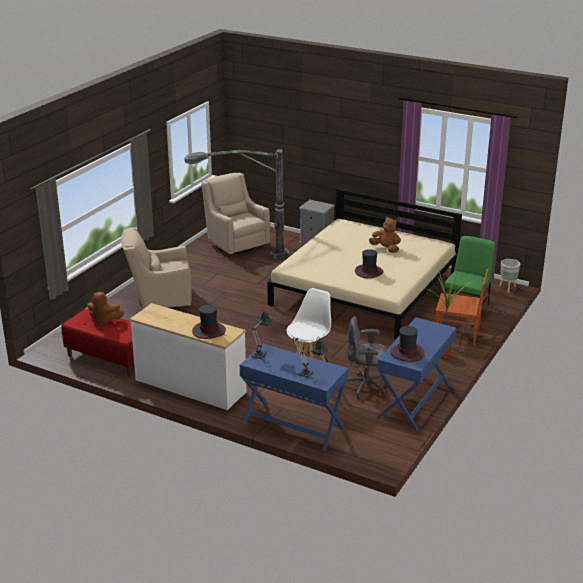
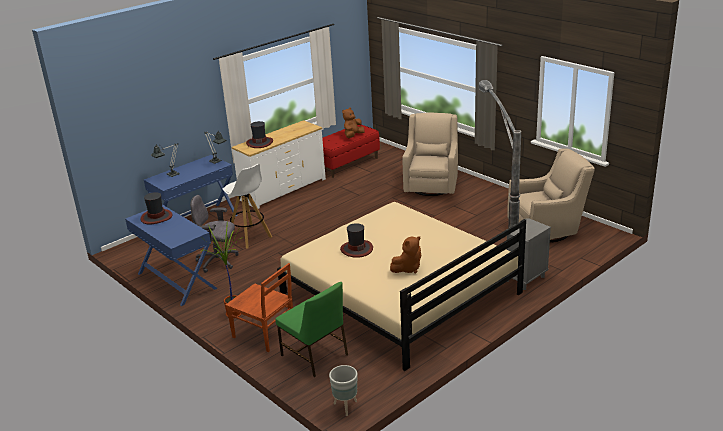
camera: 110 degrees right, 0 degrees up
grey office chair [347,316,387,399] -> grey office chair turned 105 degrees counterclockwise [190,195,239,273]
brown chair [435,268,489,345] -> brown chair turned 90 degrees counterclockwise [226,263,293,352]

